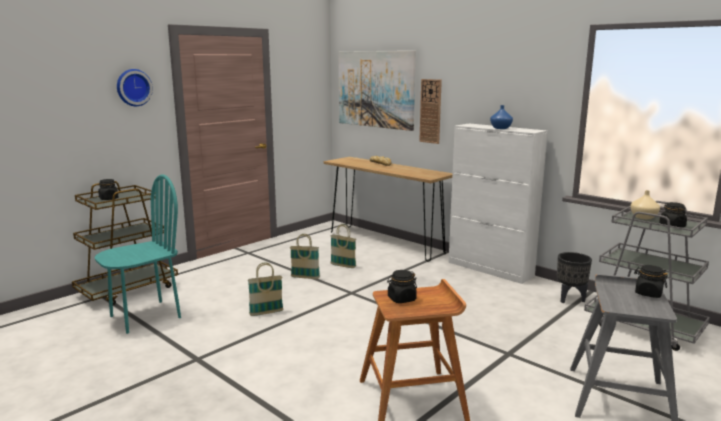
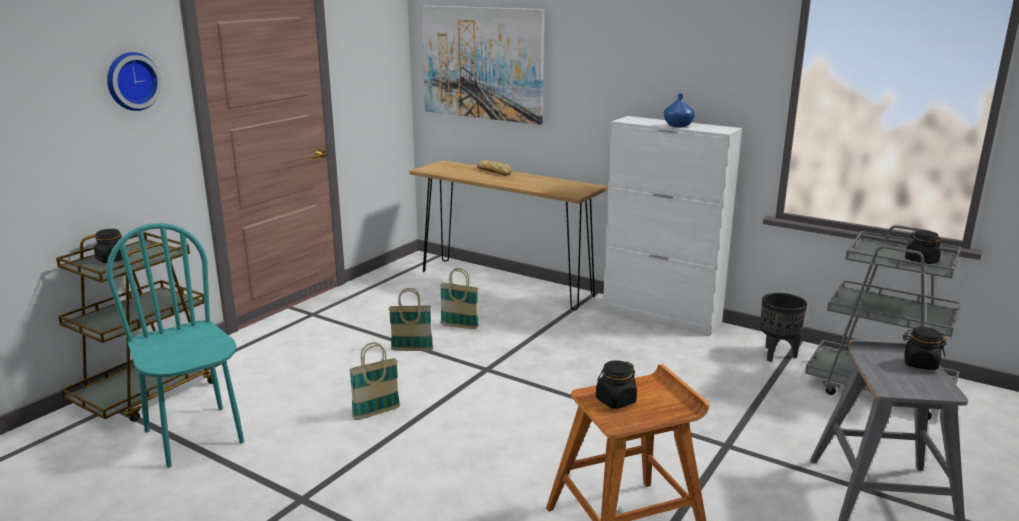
camera: 10 degrees left, 5 degrees up
turquoise chair [94,174,181,334] -> turquoise chair turned 75 degrees counterclockwise [106,223,244,468]
wall clock [419,79,442,144] -> none
beige vase [630,190,660,219] -> none

